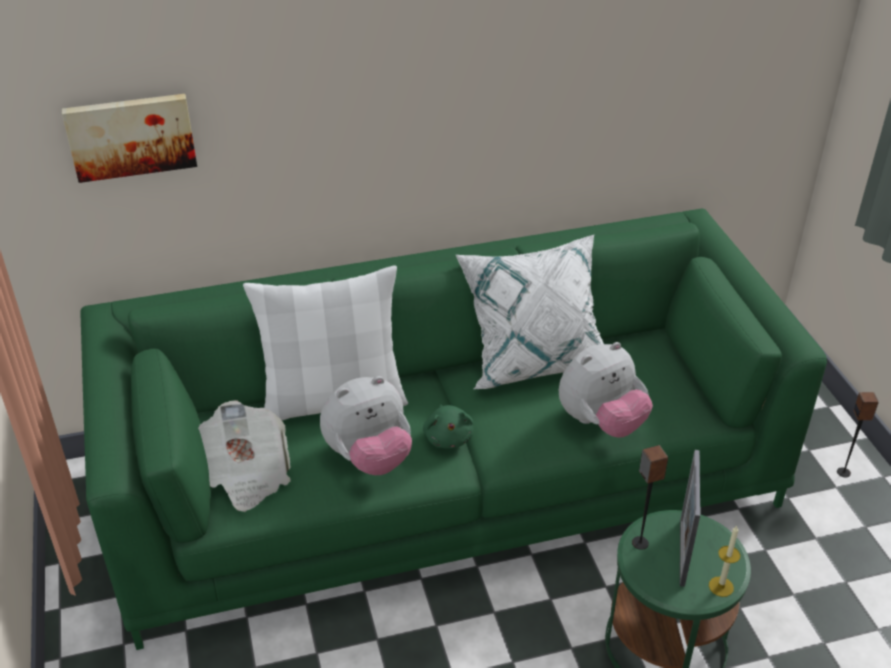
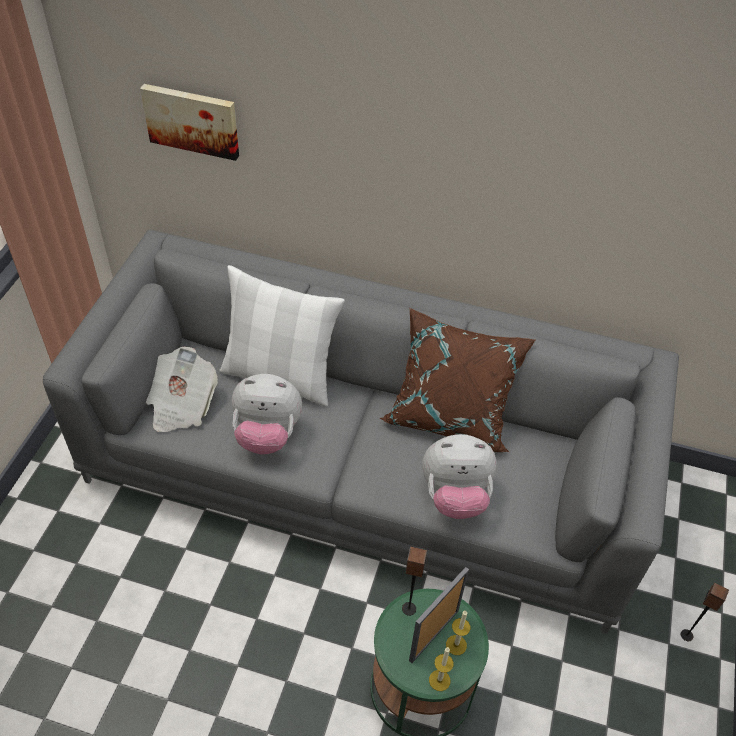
camera: 30 degrees right, 10 degrees up
green sofa [80,208,827,650] -> grey sofa [43,230,679,634]
green plush toy [423,404,474,449] -> none
white pillow [456,235,604,390] -> brown pillow [380,308,535,452]
none -> candle [446,610,471,655]

